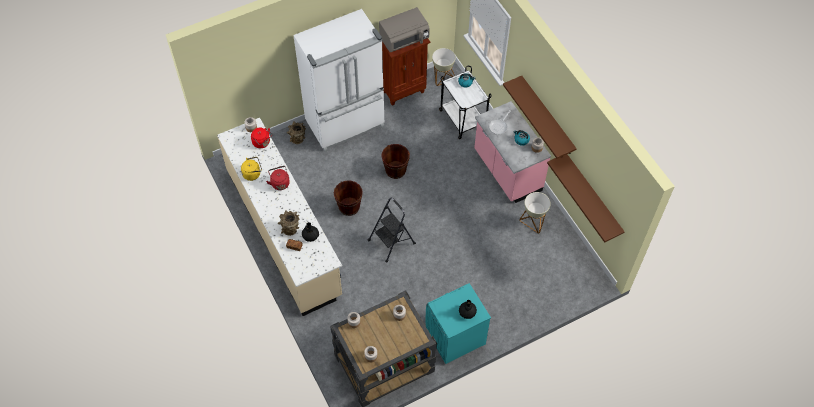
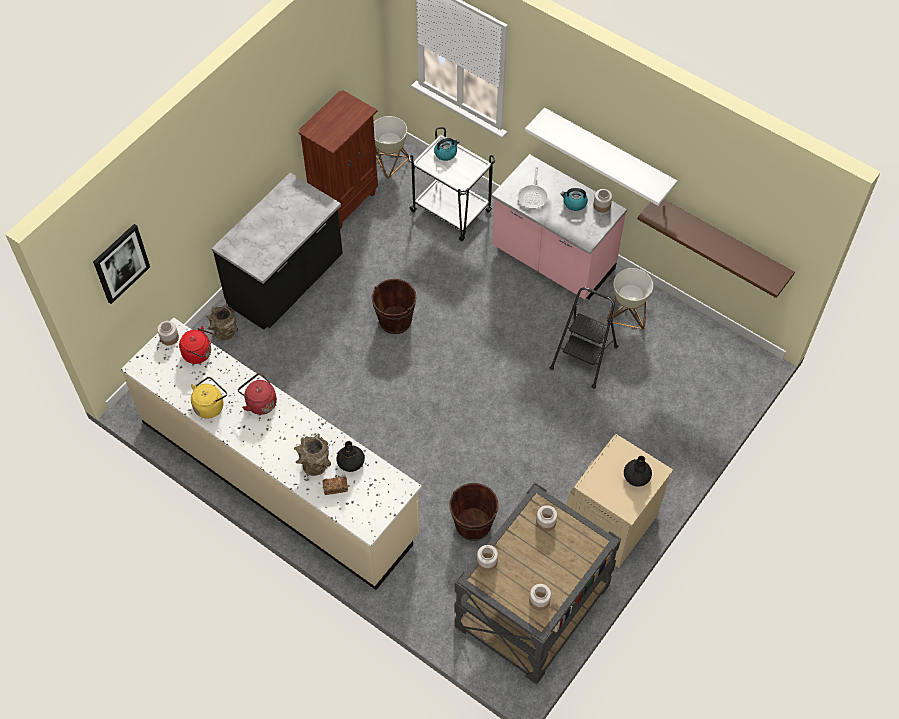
camera: 25 degrees left, 0 degrees up
white fridge [293,9,384,152] -> black counter [212,173,343,330]
brown bucket [334,180,363,216] -> brown bucket moved to [449,483,499,541]
black step ladder [368,198,416,263] -> black step ladder moved to [549,287,618,389]
grey microwave [379,7,430,52] -> none
turquoise washing machine [426,283,491,364] -> beige washing machine [567,434,673,567]
brown shelf [503,76,577,159] -> white shelf [525,108,677,206]
none -> picture [93,224,150,304]

